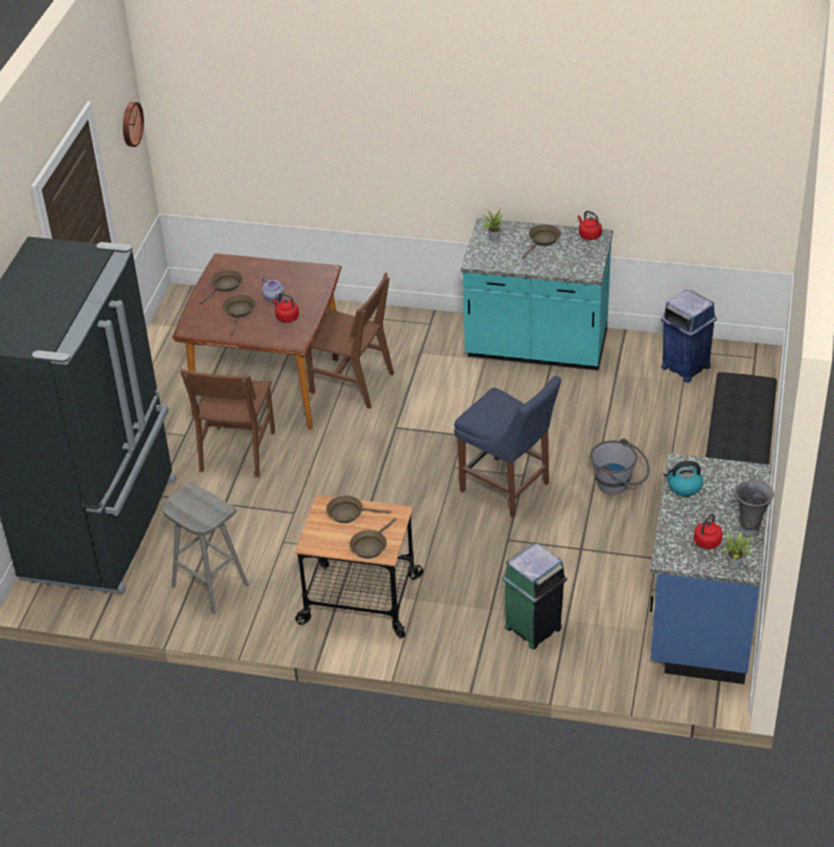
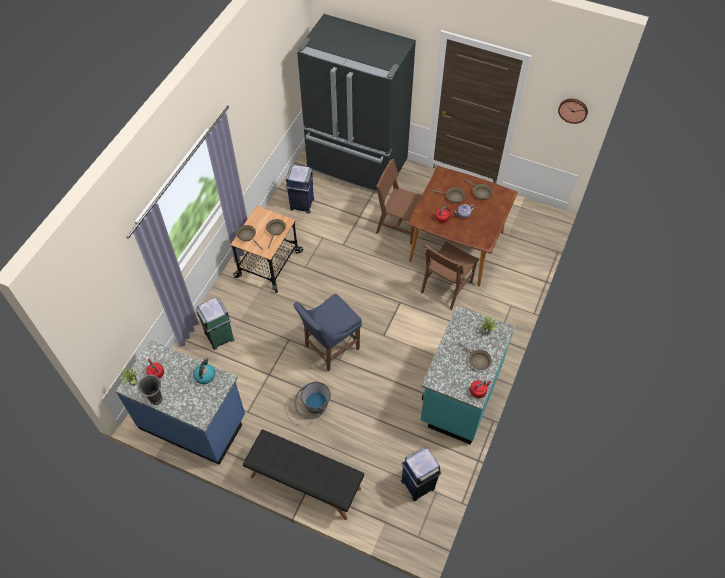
camera: 100 degrees right, 15 degrees up
grey stool [162,482,249,614] -> blue trash can [286,165,314,213]

